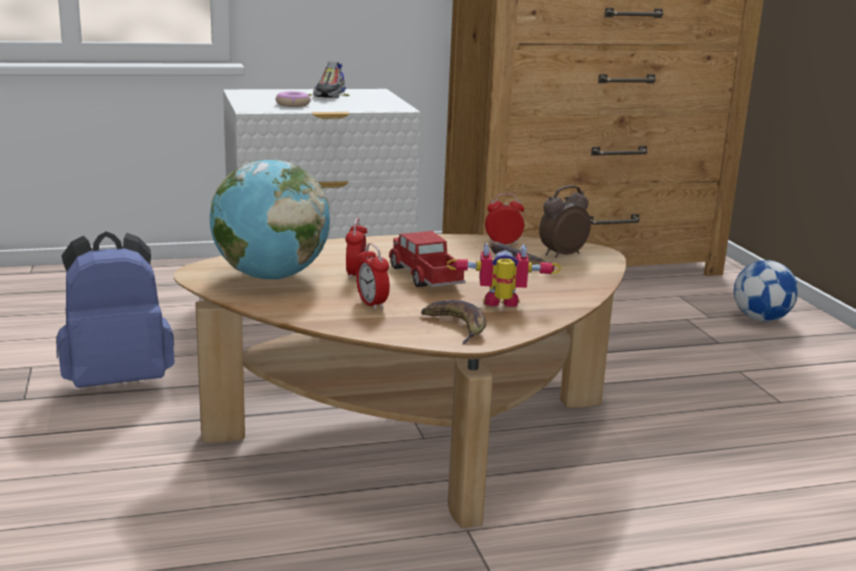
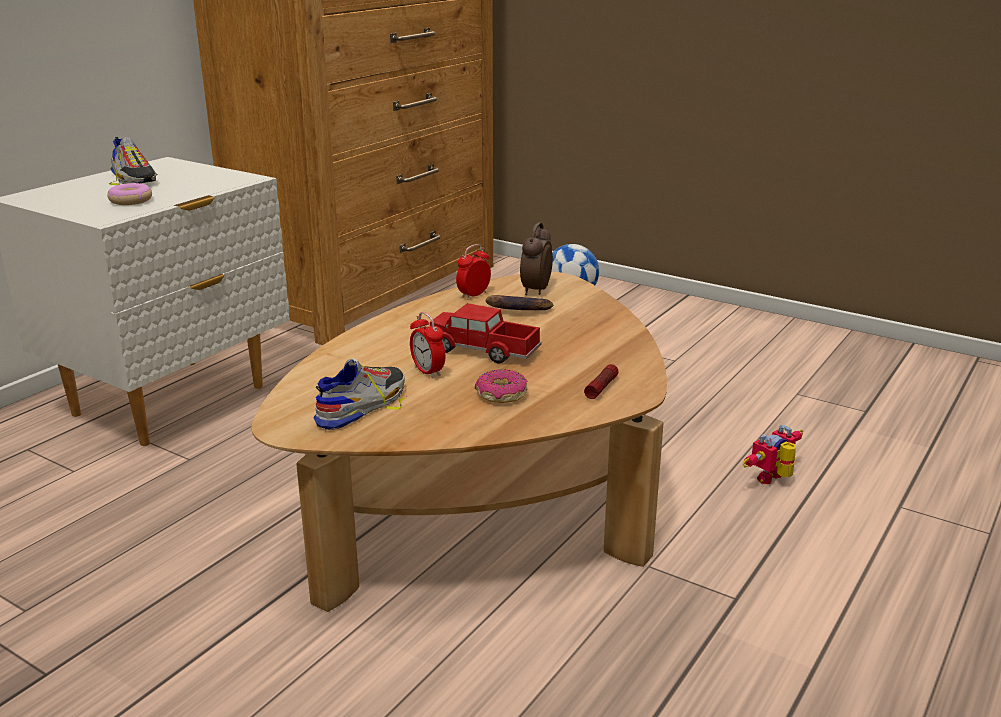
camera: 40 degrees left, 5 degrees up
blue backpack [56,232,175,388] -> none
globe [210,160,330,280] -> shoe [313,358,405,430]
alarm clock [356,243,390,310] -> donut [475,369,527,403]
banana [421,300,486,345] -> flashlight [584,364,619,399]
toy robot [446,243,561,307] -> toy robot moved to [742,425,804,484]

